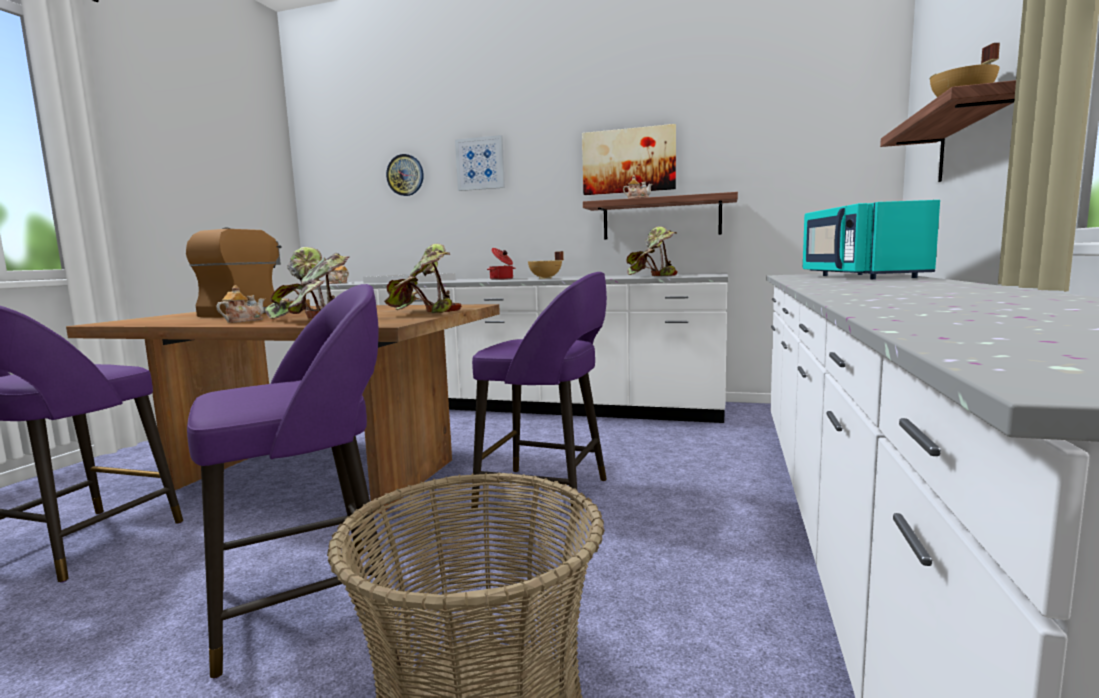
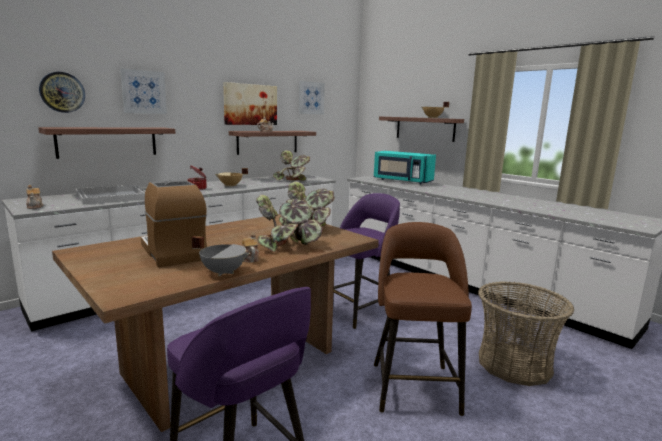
camera: 60 degrees left, 5 degrees up
purple stool [187,284,395,678] -> brown stool [374,222,472,416]
none -> shelf [38,127,175,159]
none -> grey cooking pot [191,236,250,276]
none -> picture [299,81,325,114]

